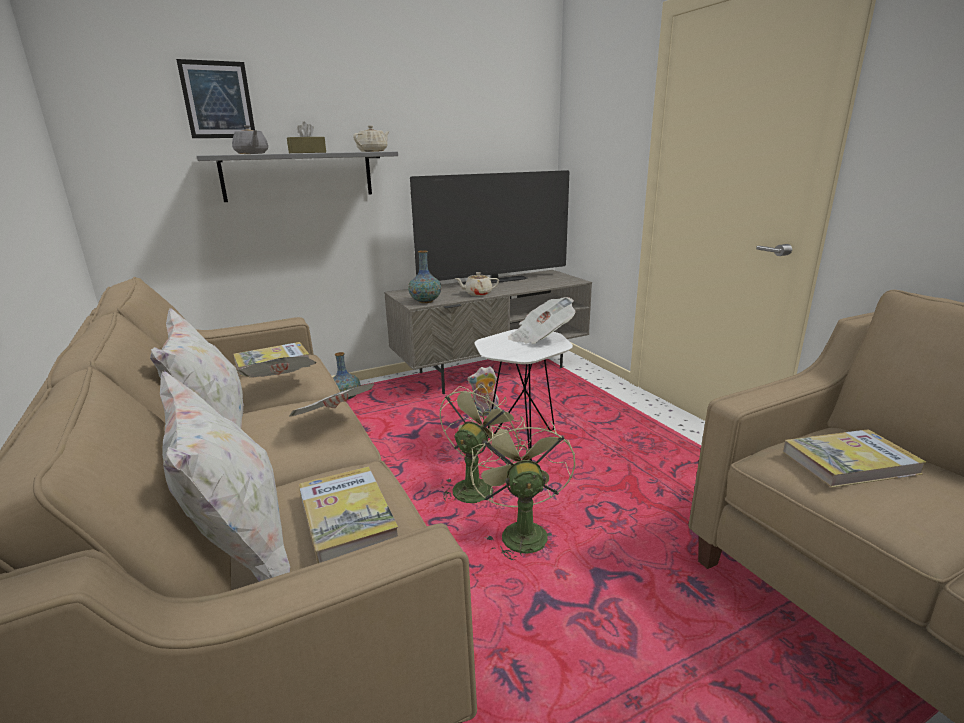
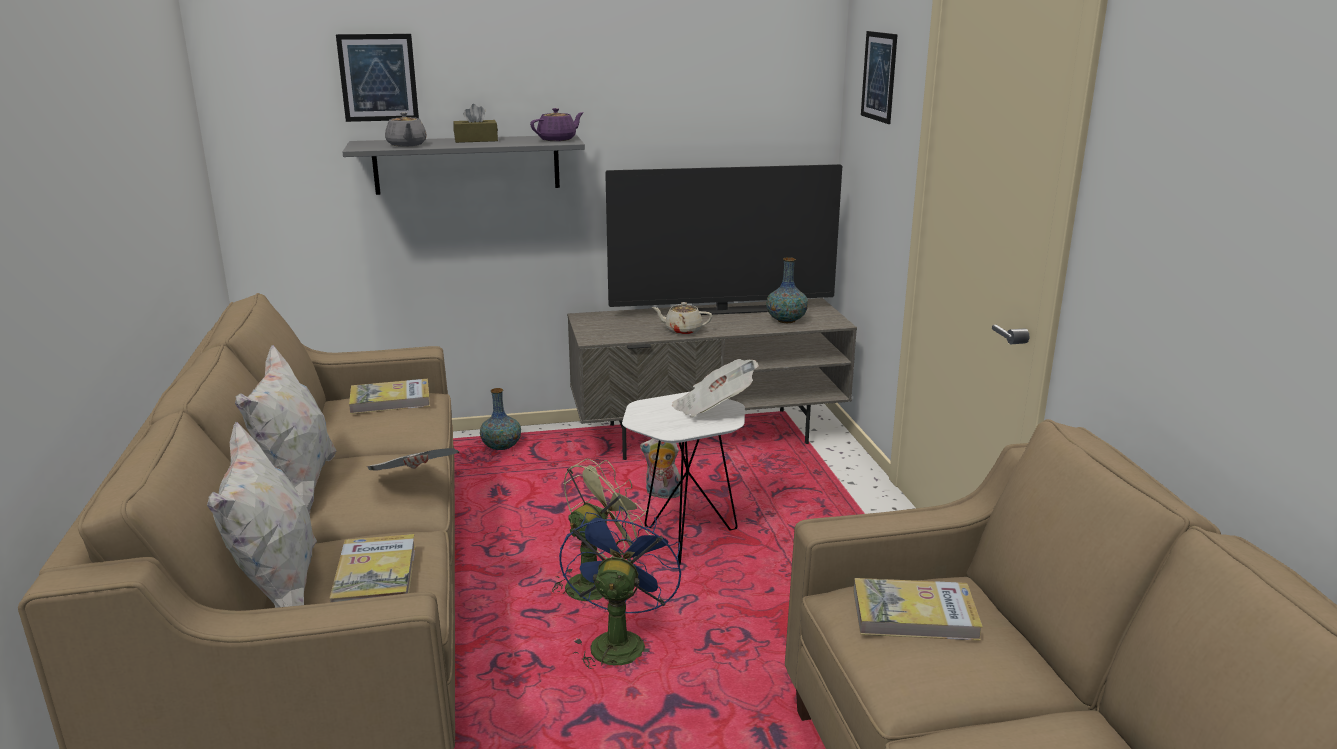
camera: 15 degrees right, 0 degrees up
newspaper [237,357,317,378] -> none
beige teapot [353,125,390,152] -> purple teapot [530,108,584,141]
vase [408,250,441,303] -> vase moved to [766,257,808,323]
green fan [470,416,575,560] -> blue fan [559,506,681,669]
none -> picture [861,31,898,124]

